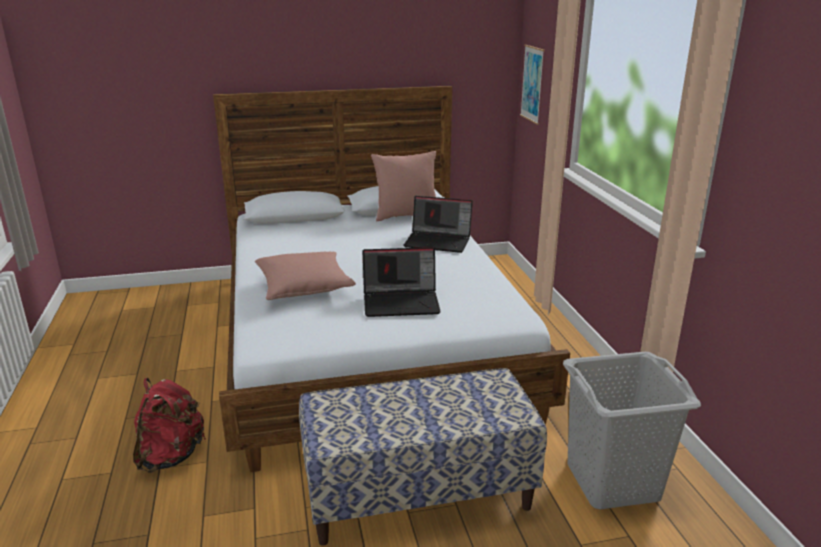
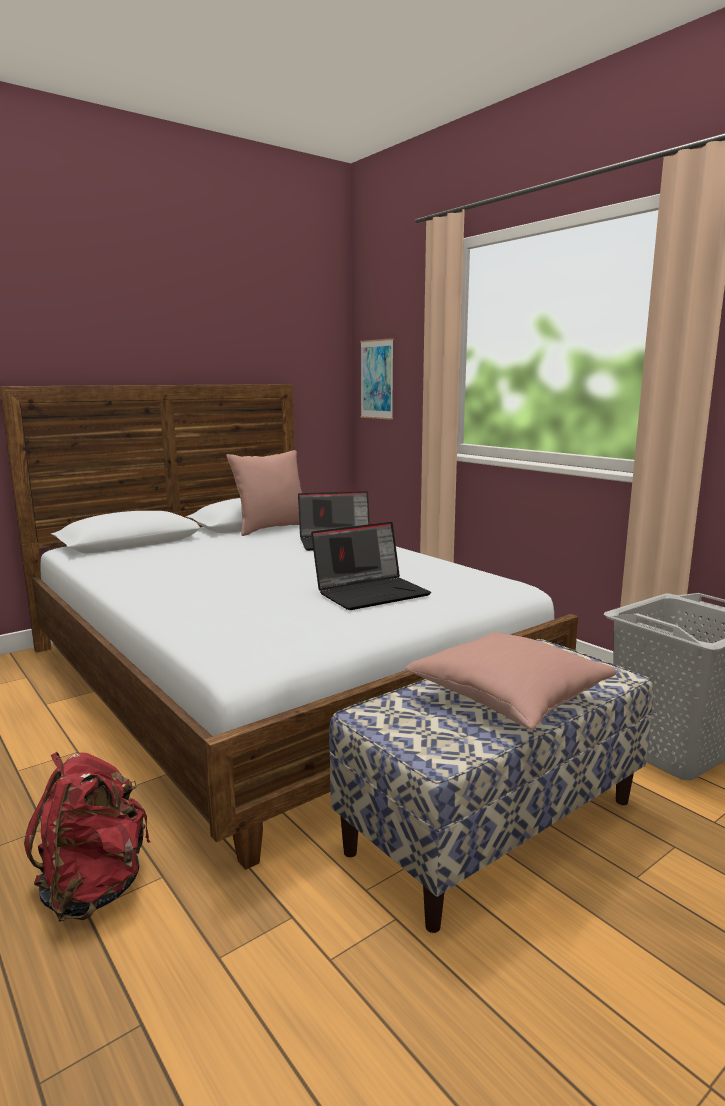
camera: 25 degrees left, 10 degrees down
pink pillow [255,252,356,300] -> pink pillow moved to [405,632,617,730]

